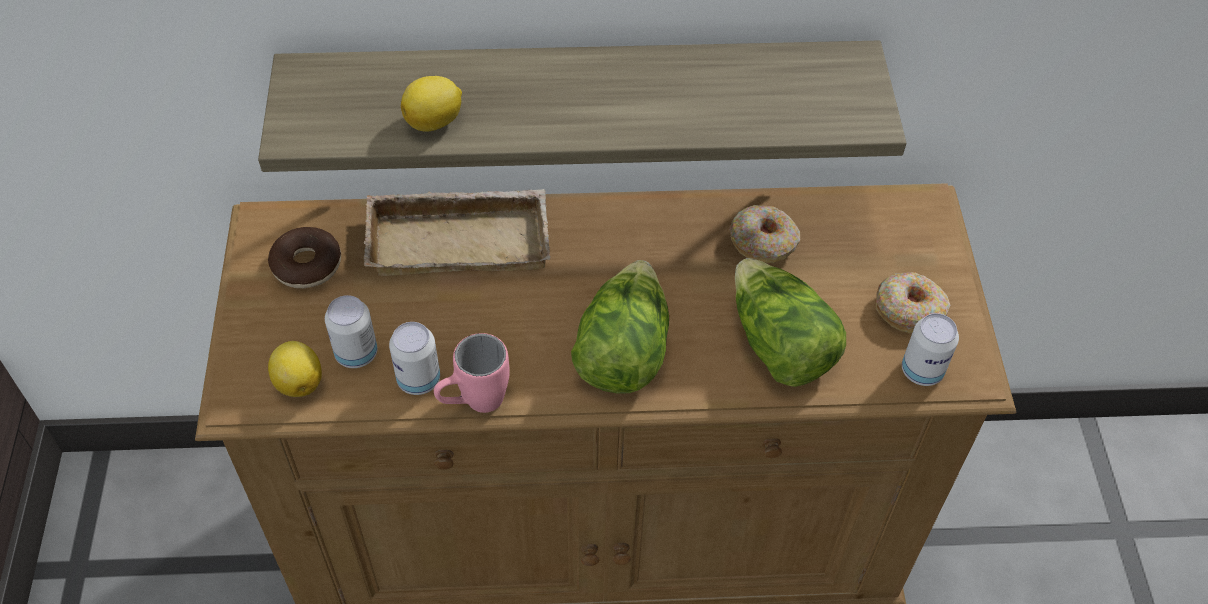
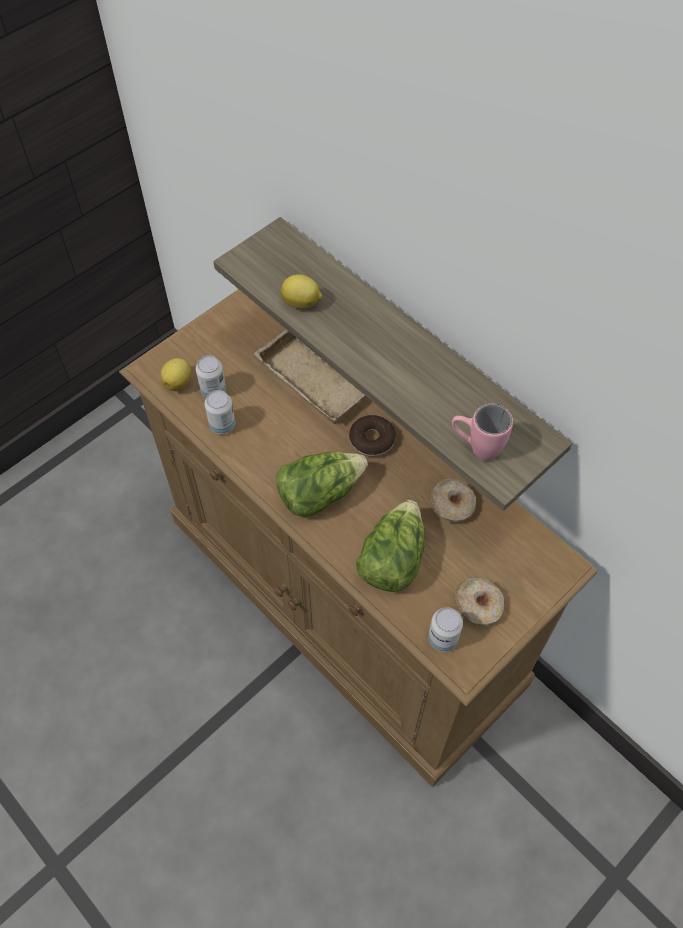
camera: 50 degrees right, 5 degrees up
donut [268,227,341,288] -> donut moved to [349,415,396,457]
pink mug [434,333,510,413] -> pink mug moved to [452,404,513,461]

